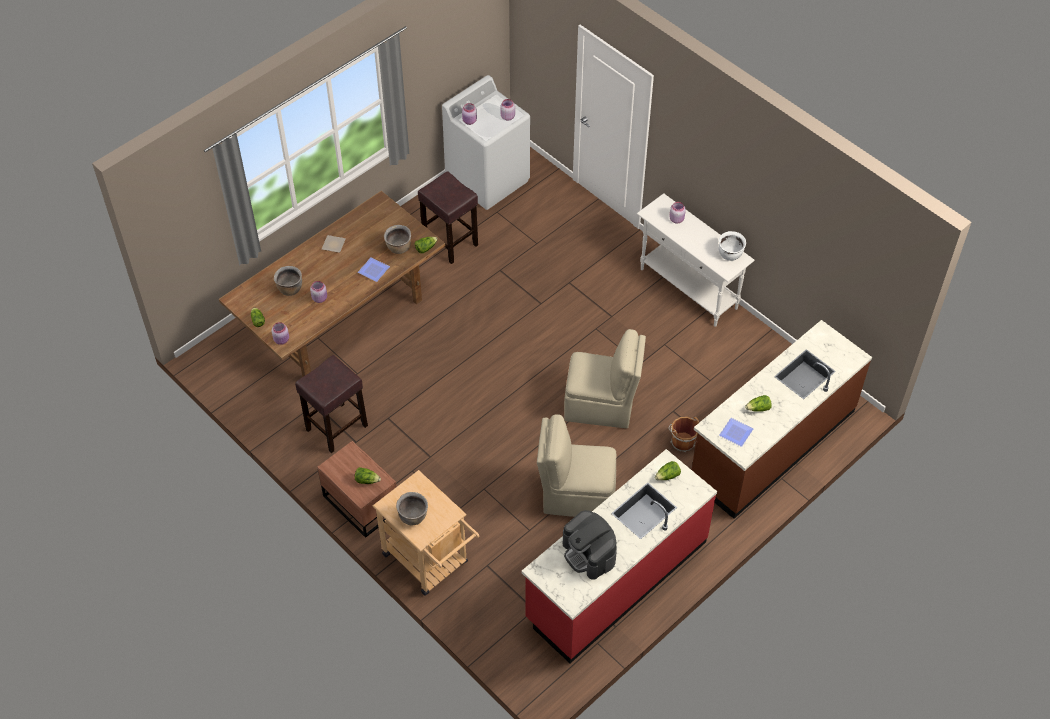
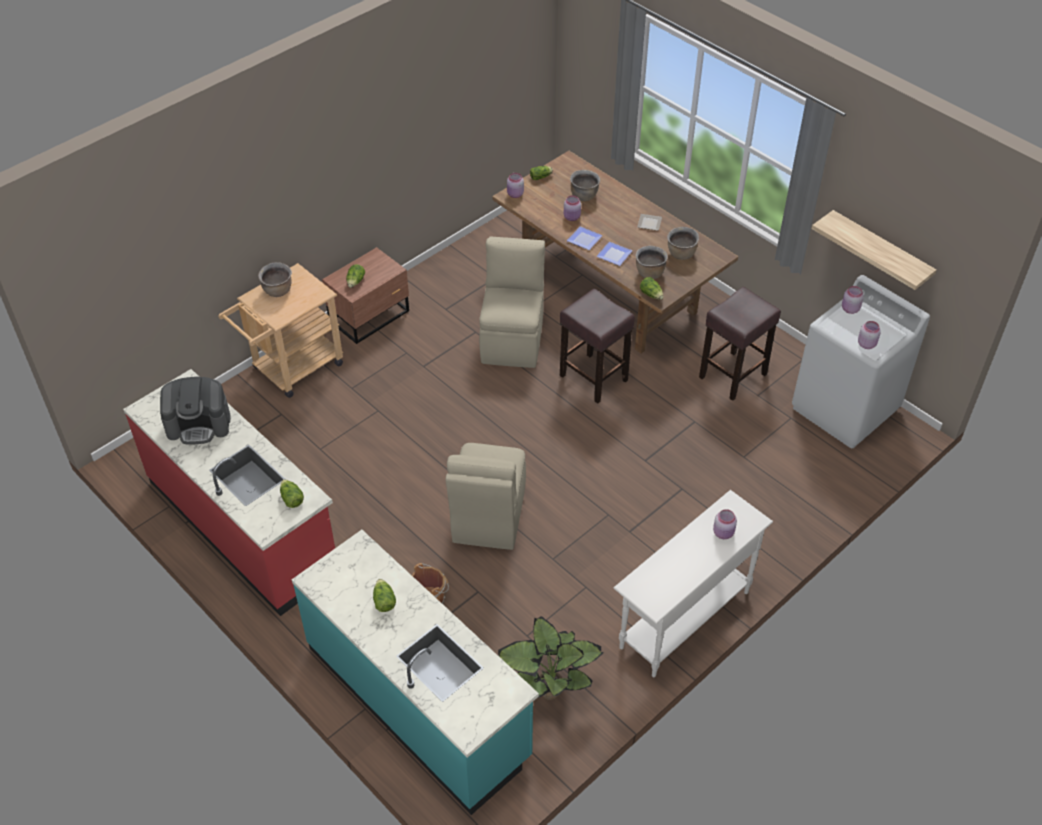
camera: 90 degrees right, 5 degrees down
brown stool [295,355,368,453] -> brown stool moved to [560,289,635,404]
beige chair [537,415,616,517] -> beige chair moved to [479,236,545,368]
coffee machine [563,510,617,580] -> coffee machine turned 150 degrees counterclockwise [160,377,231,444]
brown counter [692,320,872,519] -> turquoise counter [292,530,539,815]
white cooking pot [718,231,746,261] -> none
plate [719,418,753,447] -> plate moved to [567,226,603,250]
none -> potted plant [498,616,604,700]
none -> brown cooking pot [667,227,699,260]
none -> shelf [812,210,937,290]

